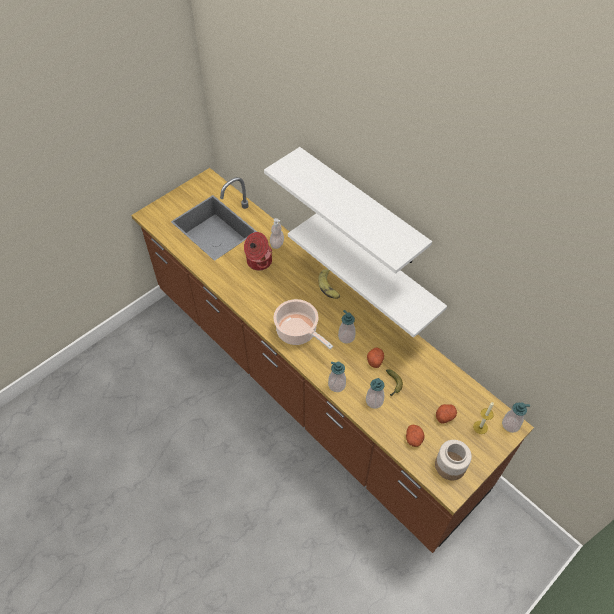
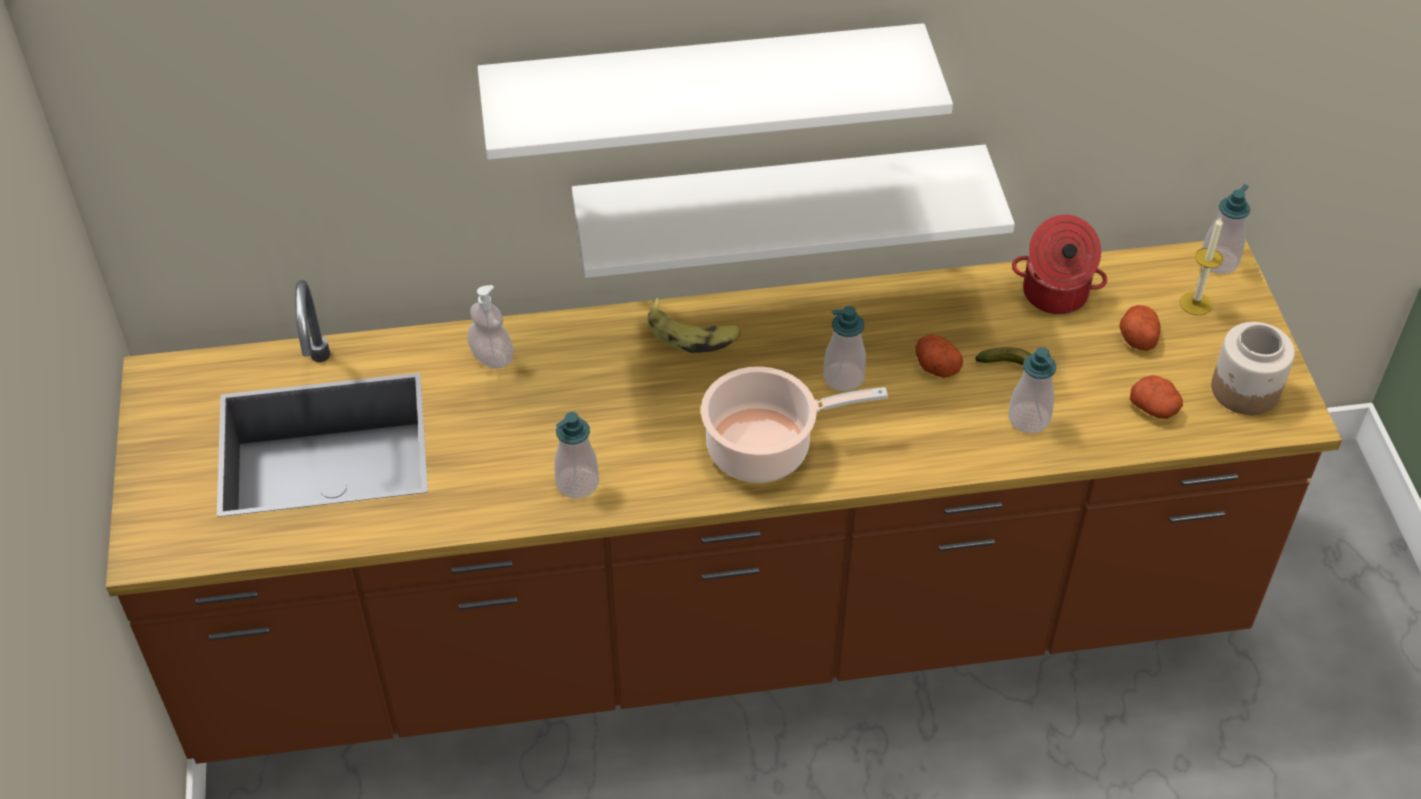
camera: 55 degrees left, 5 degrees down
cooking pot [244,232,272,270] -> cooking pot moved to [1012,214,1107,314]
soap dispenser [328,362,346,392] -> soap dispenser moved to [554,412,599,499]

